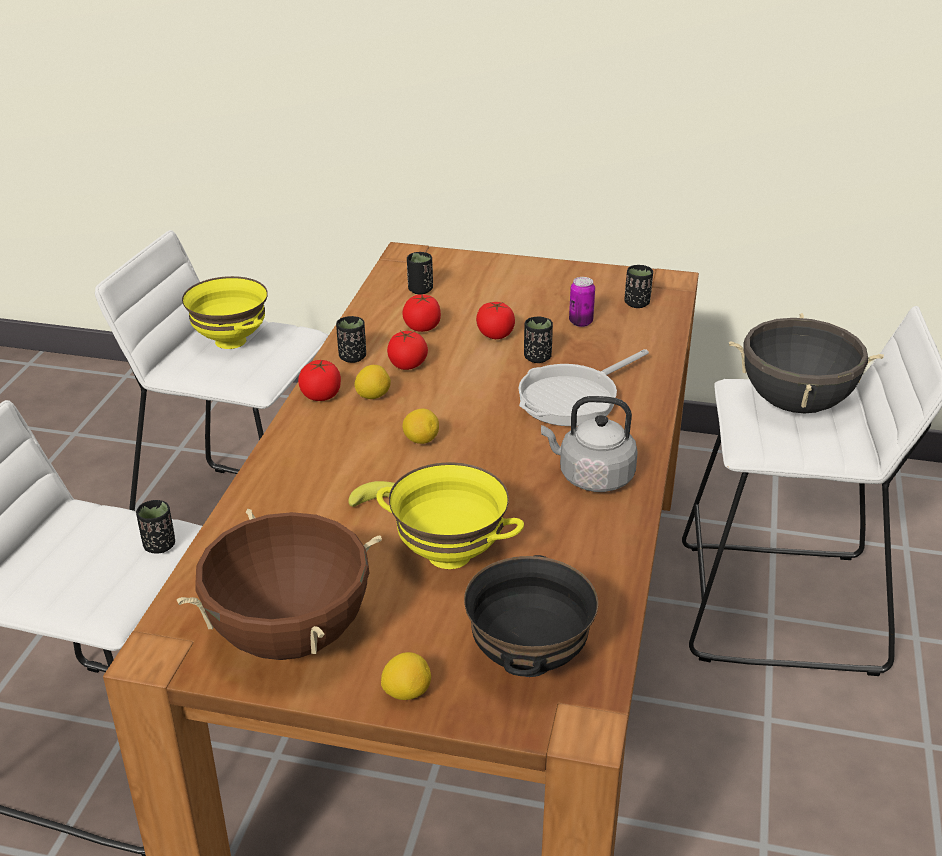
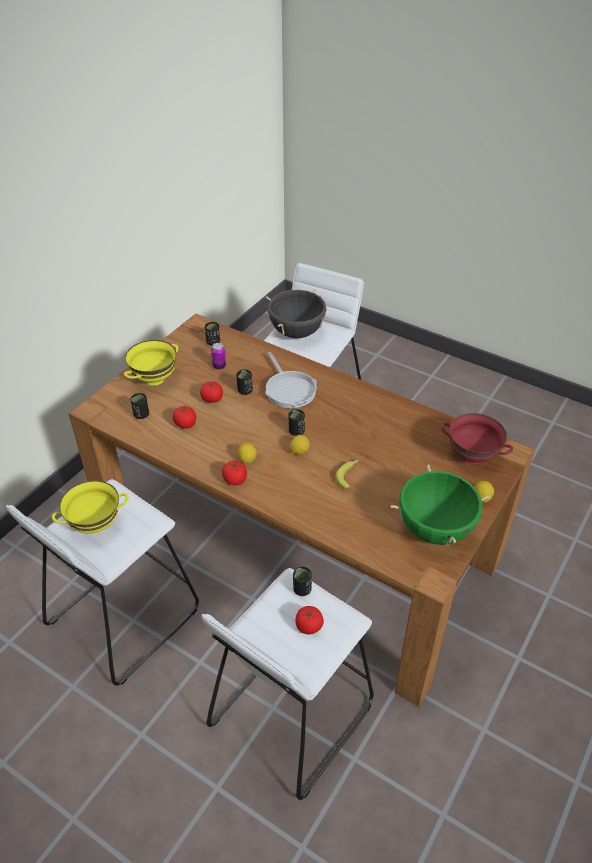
camera: 70 degrees left, 10 degrees up
brown cooking pot [177,508,382,660] -> green cooking pot [391,465,491,547]
black cup [336,316,366,363] -> black cup moved to [288,409,305,436]
yellow bowl [376,462,524,569] -> yellow bowl moved to [124,340,178,386]
tomato [387,331,428,370] -> tomato moved to [295,606,324,634]
black bowl [464,555,598,677] -> red bowl [441,413,513,464]
grey kettle [541,396,638,492] -> none

